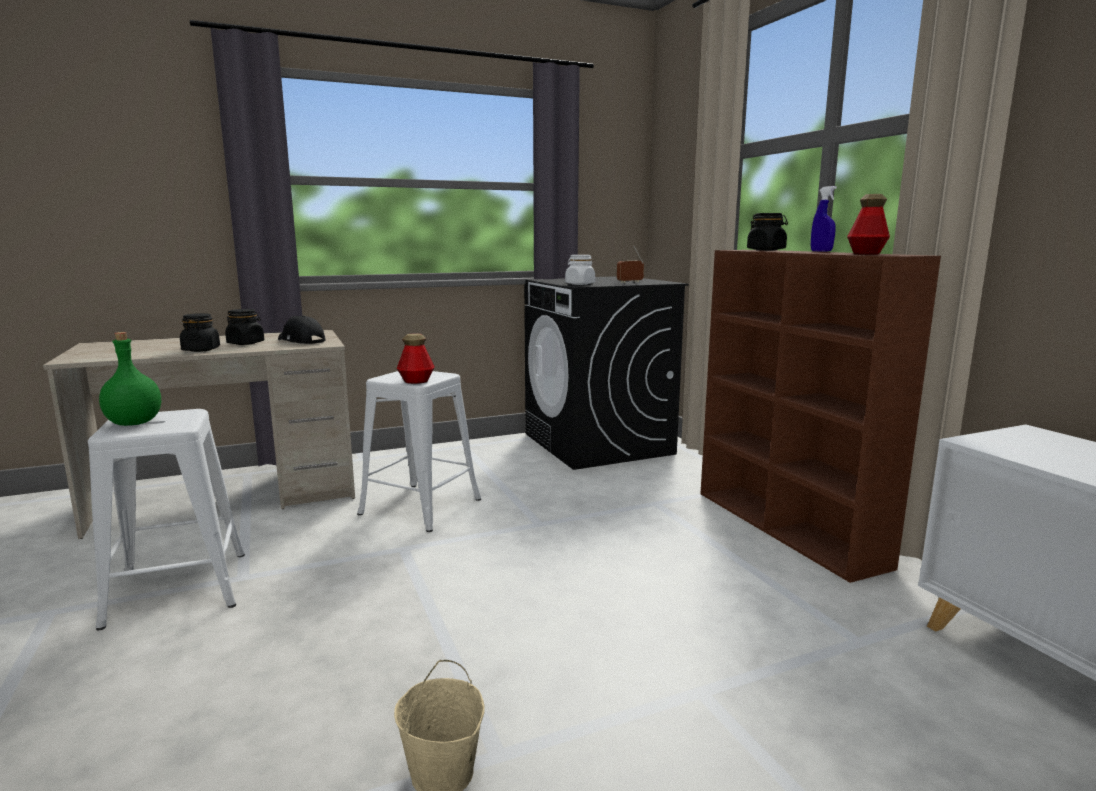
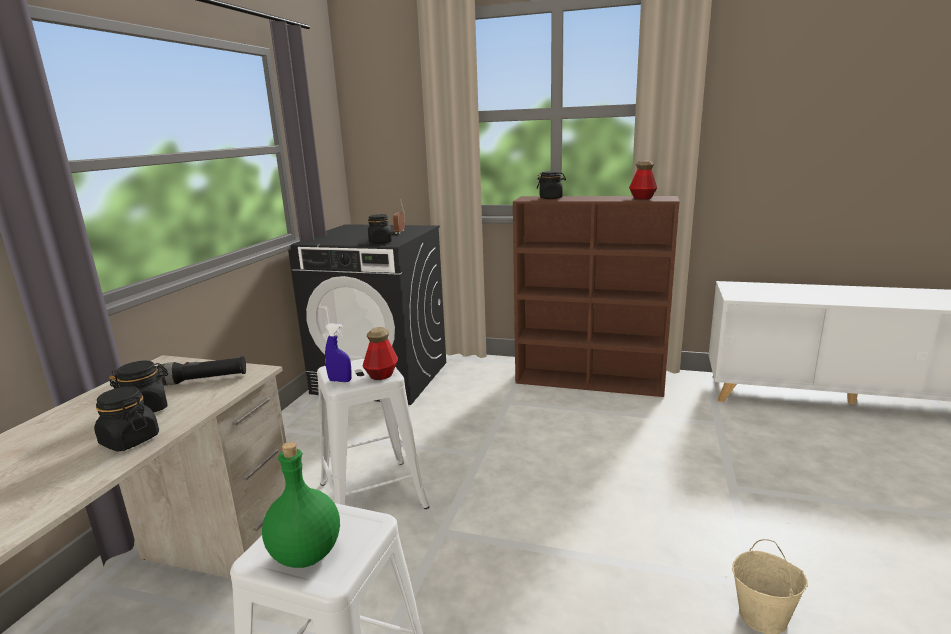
camera: 50 degrees left, 5 degrees up
black cap [278,316,325,344] -> black flashlight [157,356,246,385]
white jar [565,255,595,285] -> black jar [368,214,392,244]
blue spray bottle [811,186,837,252] -> blue spray bottle moved to [325,323,352,382]

